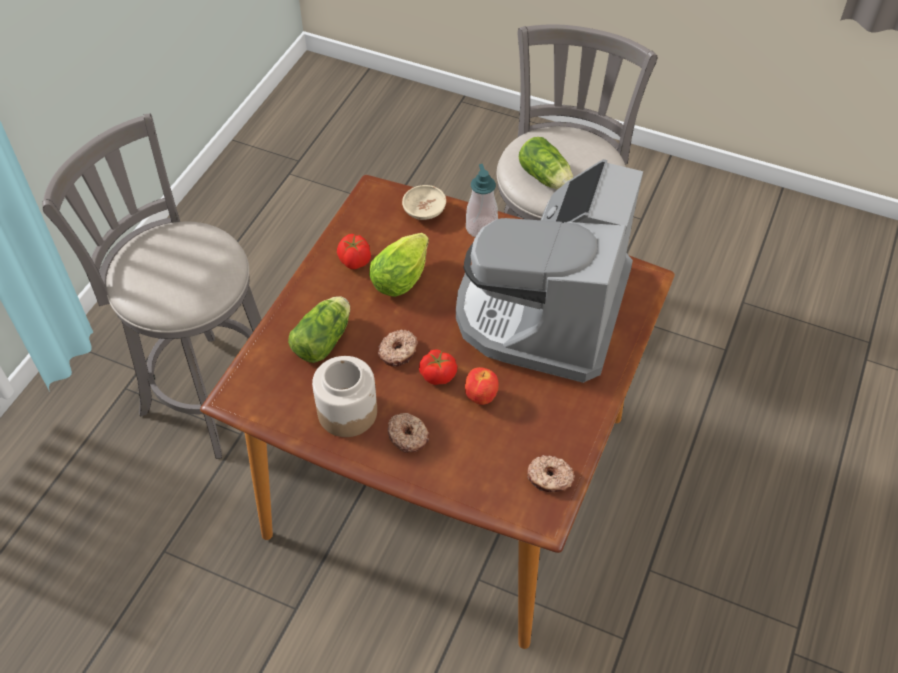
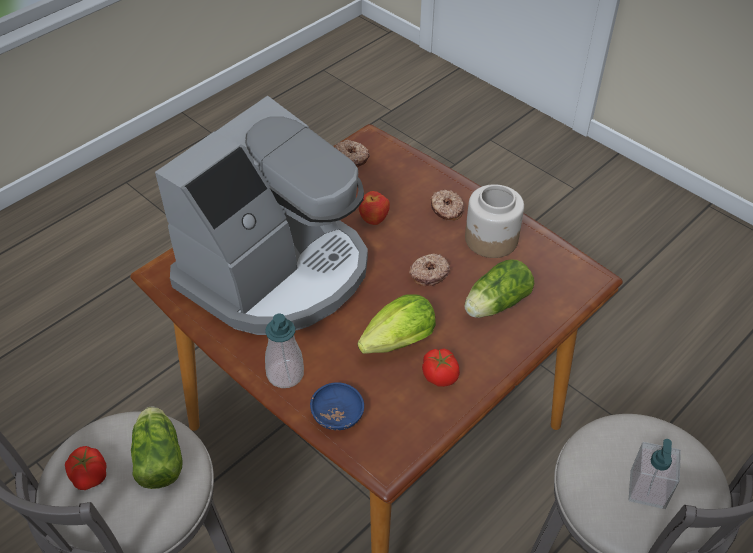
camera: 160 degrees left, 5 degrees down
beige bowl [402,185,446,220] -> blue bowl [310,382,364,430]
tomato [419,349,457,385] -> tomato moved to [65,446,107,490]
none -> soap dispenser [629,439,681,509]

